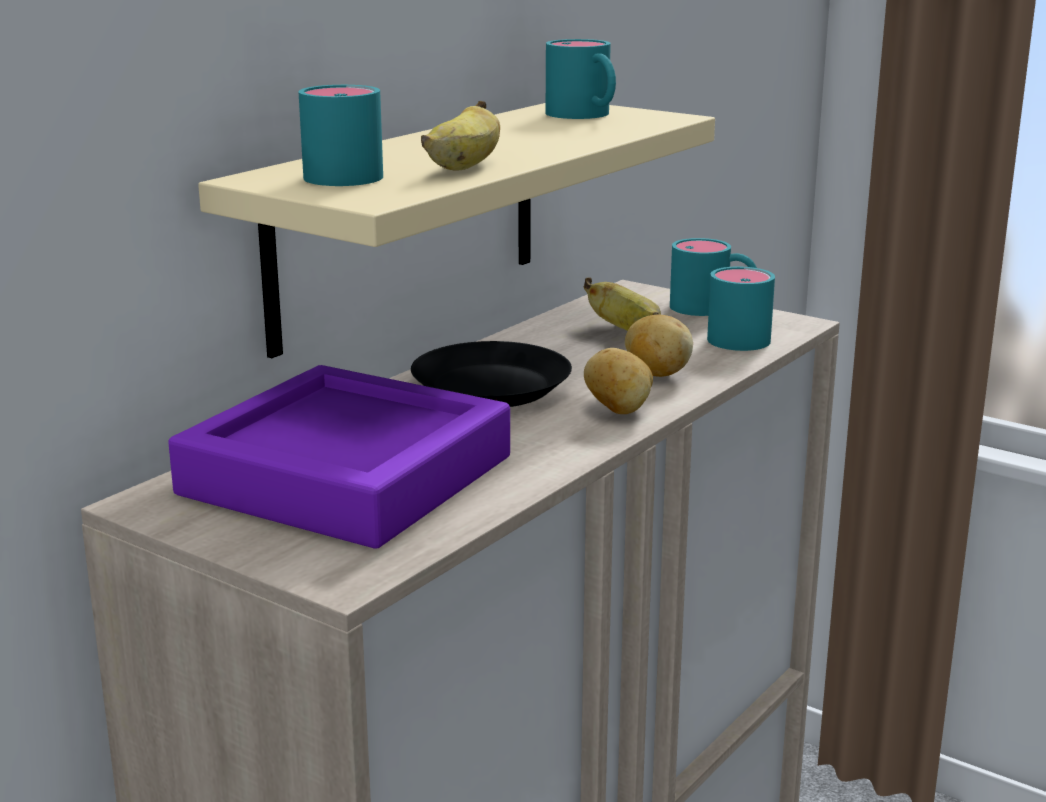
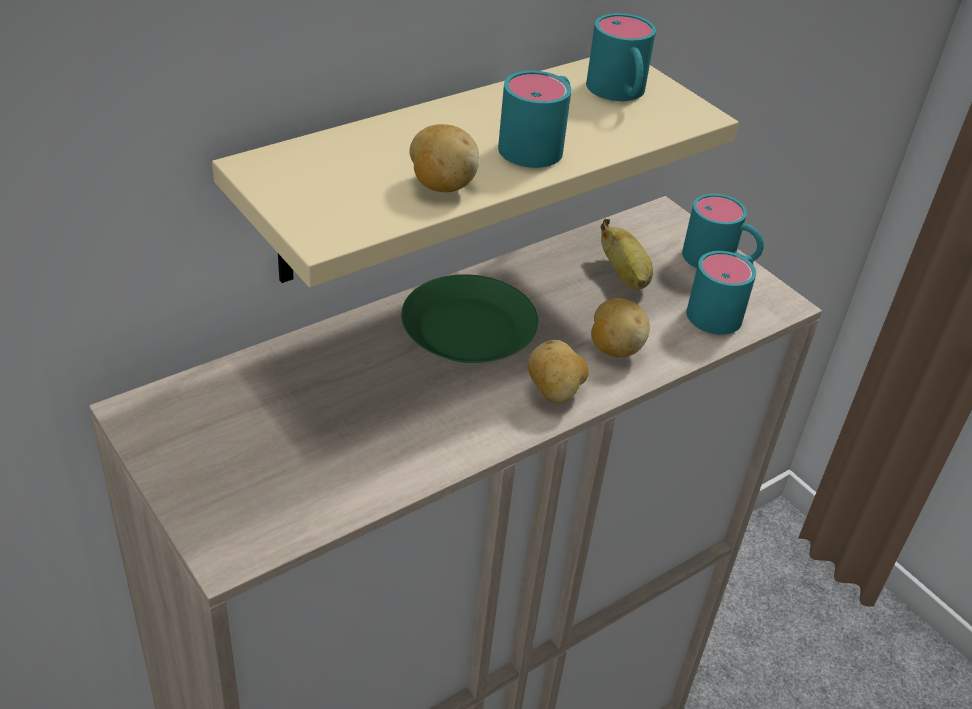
camera: 15 degrees right, 20 degrees up
purple tray [168,365,510,549] -> none
turquoise mug [298,85,383,186] -> turquoise mug moved to [498,71,571,168]
black plate [411,341,572,407] -> green plate [401,274,538,363]
banana [421,101,500,171] -> potato [409,124,480,192]

